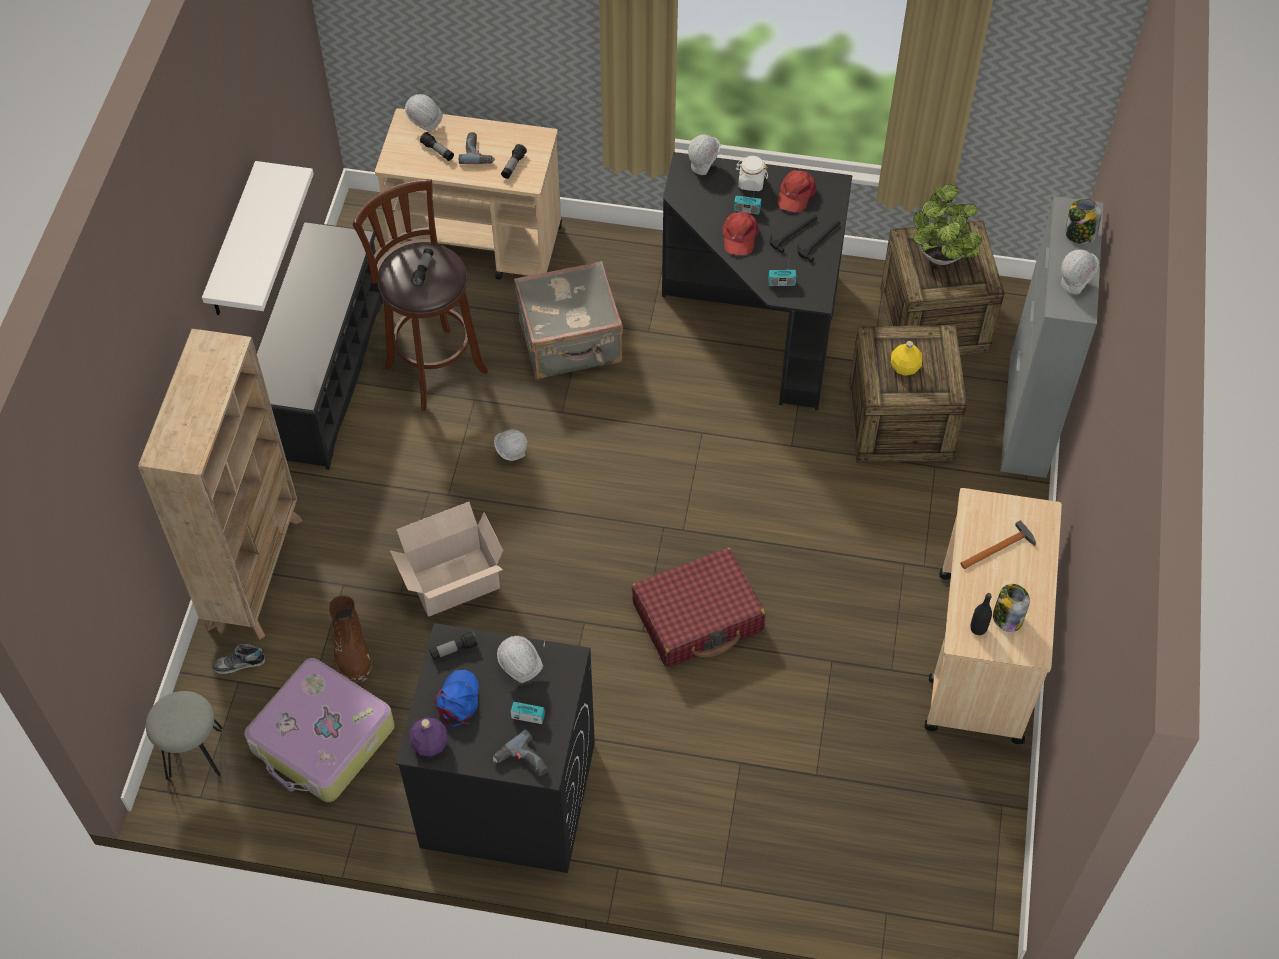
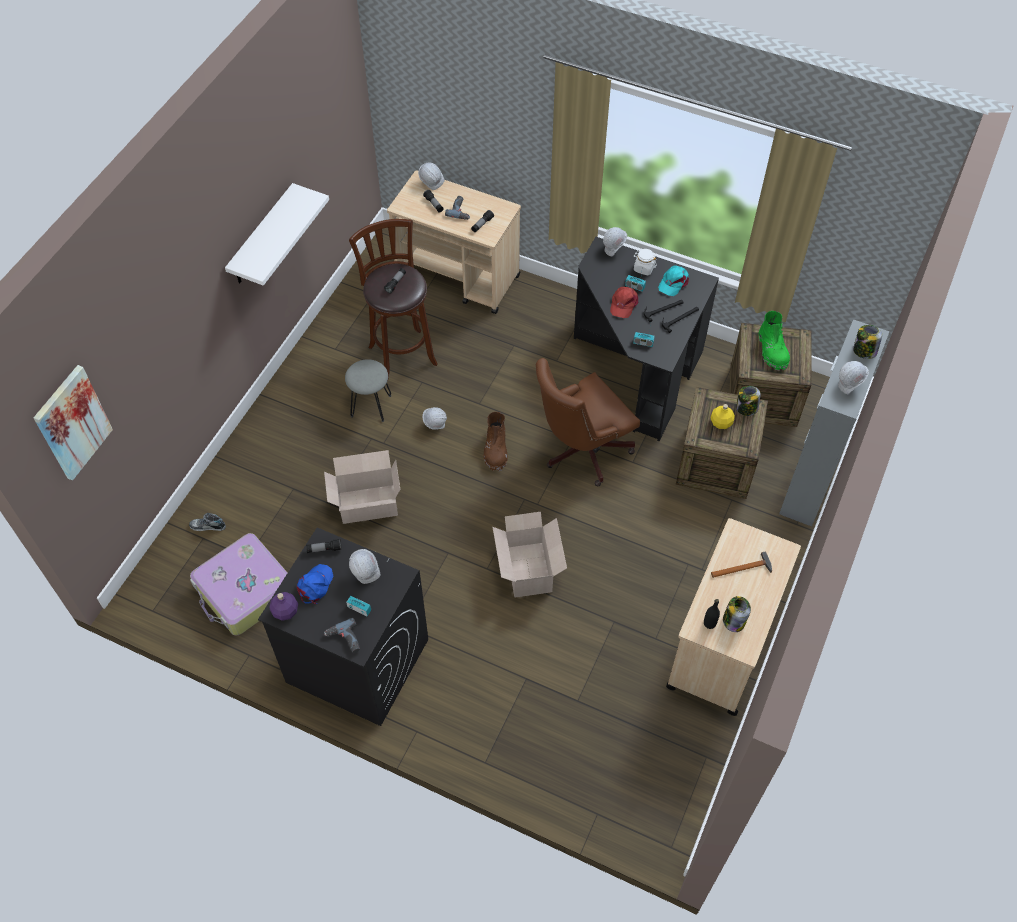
camera: 15 degrees right, 0 degrees up
beige bookcase [138,328,303,640] -> none
grey stool [146,691,223,782] -> grey stool moved to [345,359,391,422]
black shoe rack [256,221,384,470] -> none
brown boot [329,596,372,683] -> brown boot moved to [483,412,508,471]
grey suitcase [514,261,623,379] -> none
red suitcase [632,548,766,667] -> cardboard box [493,512,567,597]
red cap [778,170,816,213] -> turquoise cap [658,265,689,296]
potted plant [913,184,982,265] -> green boot [759,311,790,371]
none -> picture [34,365,113,480]
none -> brown office chair [536,358,640,486]
none -> jar [736,386,761,416]

